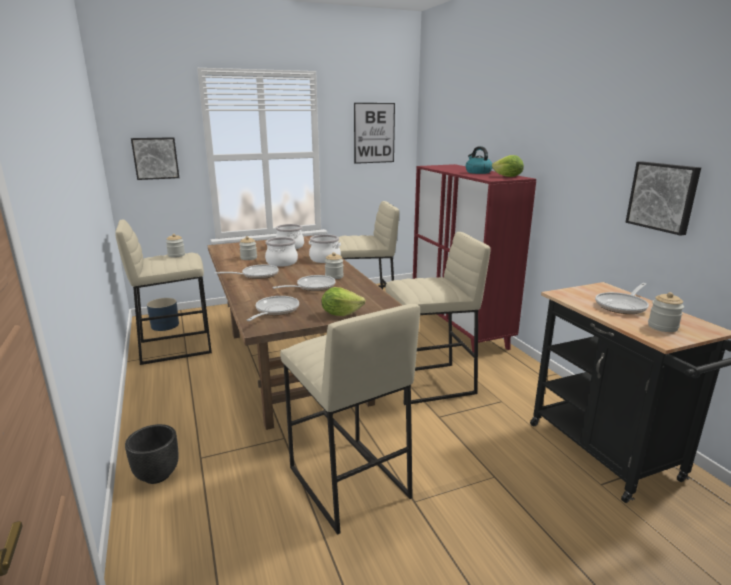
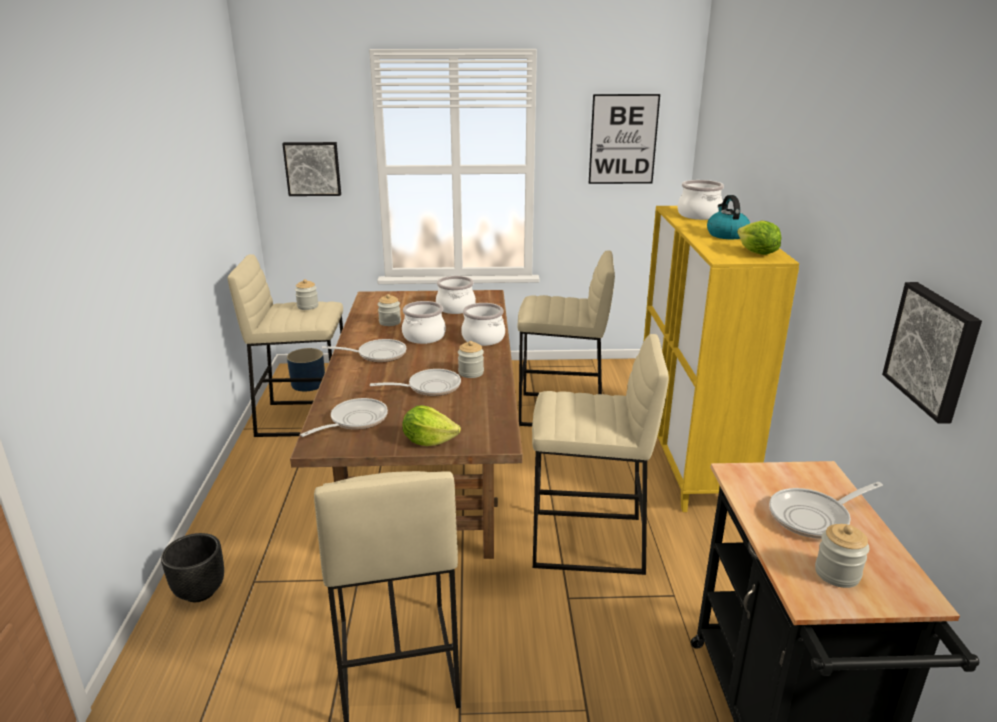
camera: 20 degrees right, 5 degrees up
red cabinet [413,164,536,352] -> yellow cabinet [644,206,799,512]
none -> cooking pot [678,180,724,220]

